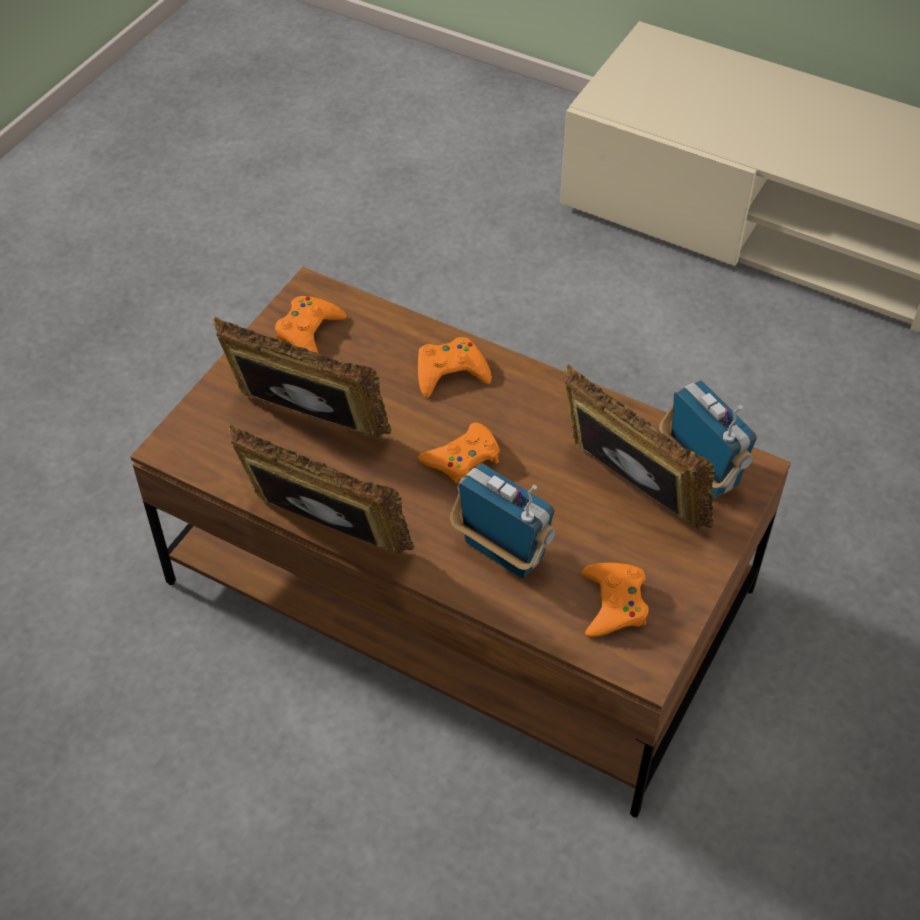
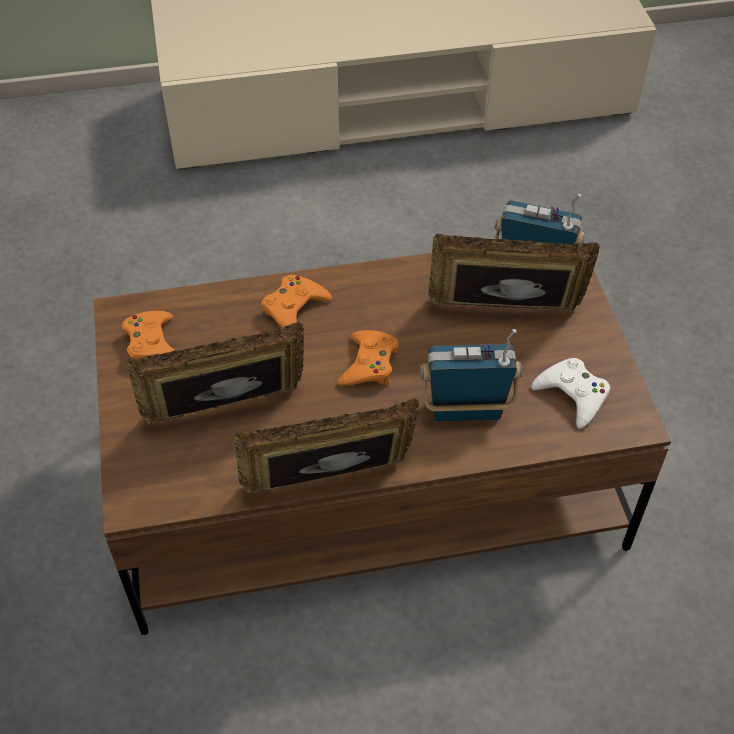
camera: 40 degrees left, 0 degrees up
orange game controller [581,563,649,637] -> white game controller [531,358,610,429]

